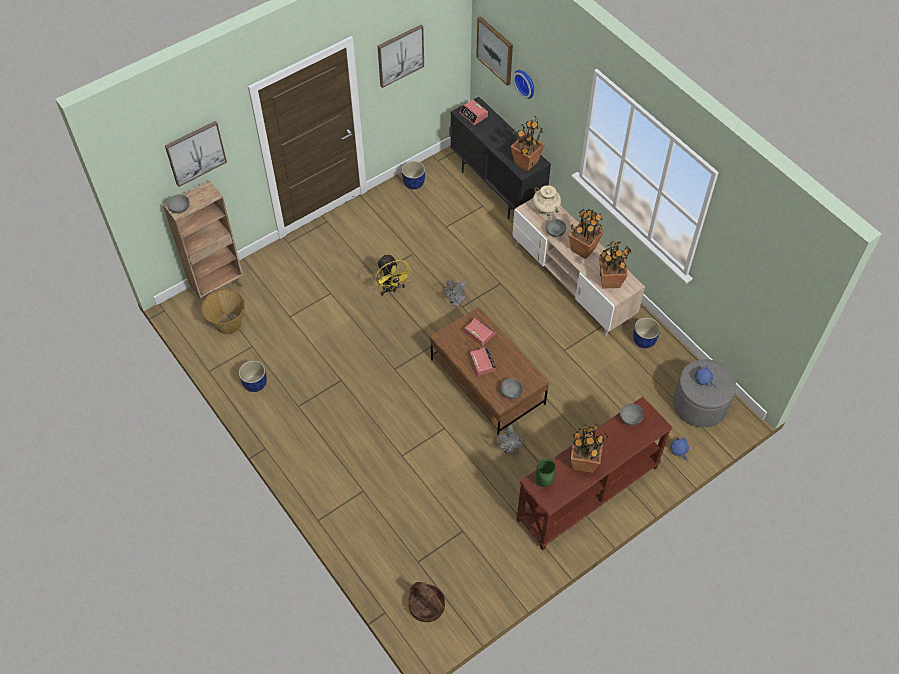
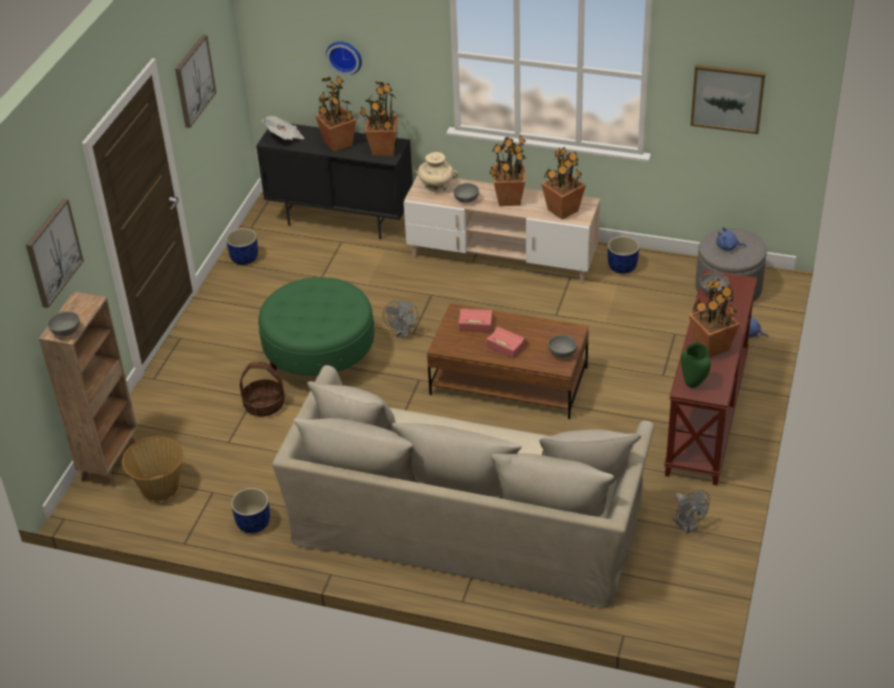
camera: 35 degrees left, 15 degrees down
yellow fan [375,254,412,296] -> green ottoman [258,277,374,376]
basket [408,582,445,622] -> basket moved to [240,362,285,417]
alarm clock [459,100,488,125] -> newspaper [262,116,304,140]
picture [476,16,513,86] -> picture moved to [690,64,766,134]
grey fan [495,425,525,454] -> grey fan moved to [673,490,710,534]
none -> beige sofa [272,365,654,608]
none -> potted plant [315,76,356,152]

